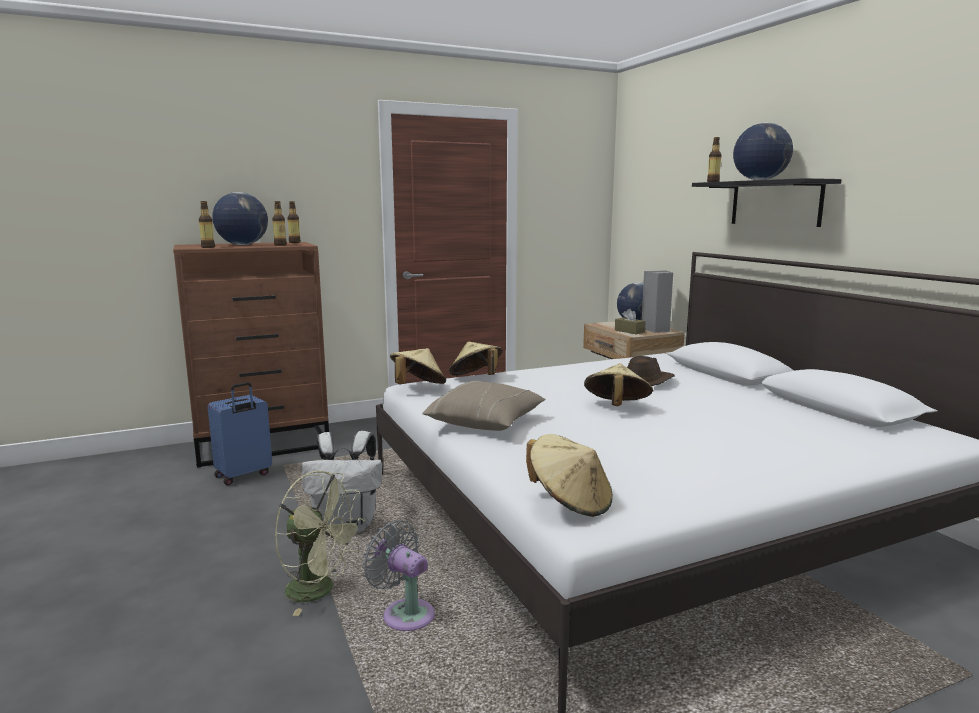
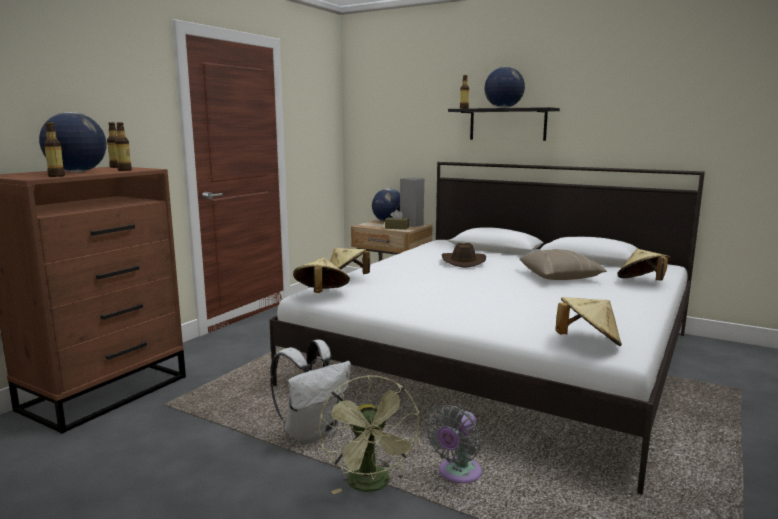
camera: 35 degrees left, 0 degrees up
blue suitcase [207,382,272,485] -> none
green fan [275,471,365,616] -> green fan turned 90 degrees clockwise [319,375,420,494]
grey fan [362,520,435,631] -> grey fan turned 60 degrees counterclockwise [425,405,482,483]
beige pillow [422,381,545,431] -> beige pillow moved to [519,249,607,280]
beige hat [584,363,653,406] -> beige hat moved to [617,249,671,280]

